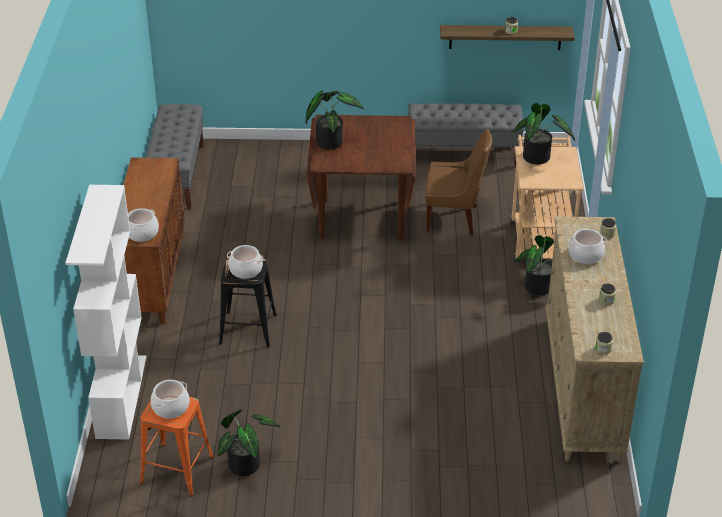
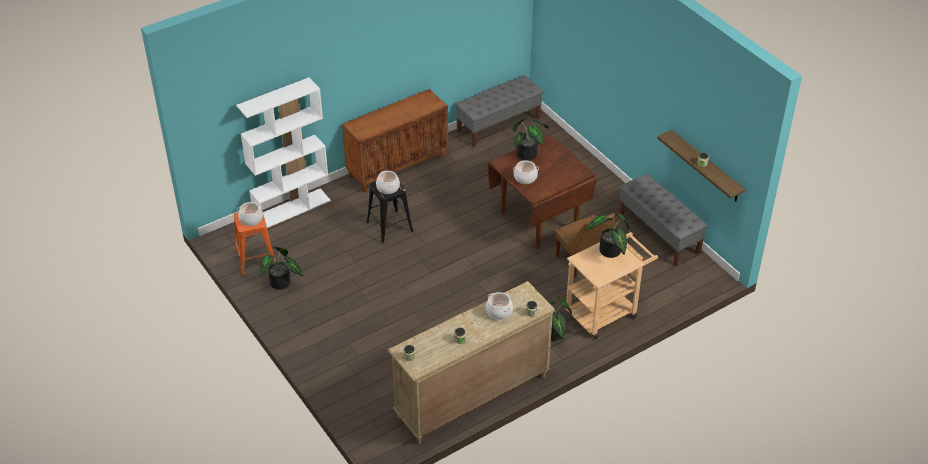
camera: 55 degrees right, 5 degrees up
cooking pot [128,208,159,242] -> cooking pot moved to [513,160,539,184]

